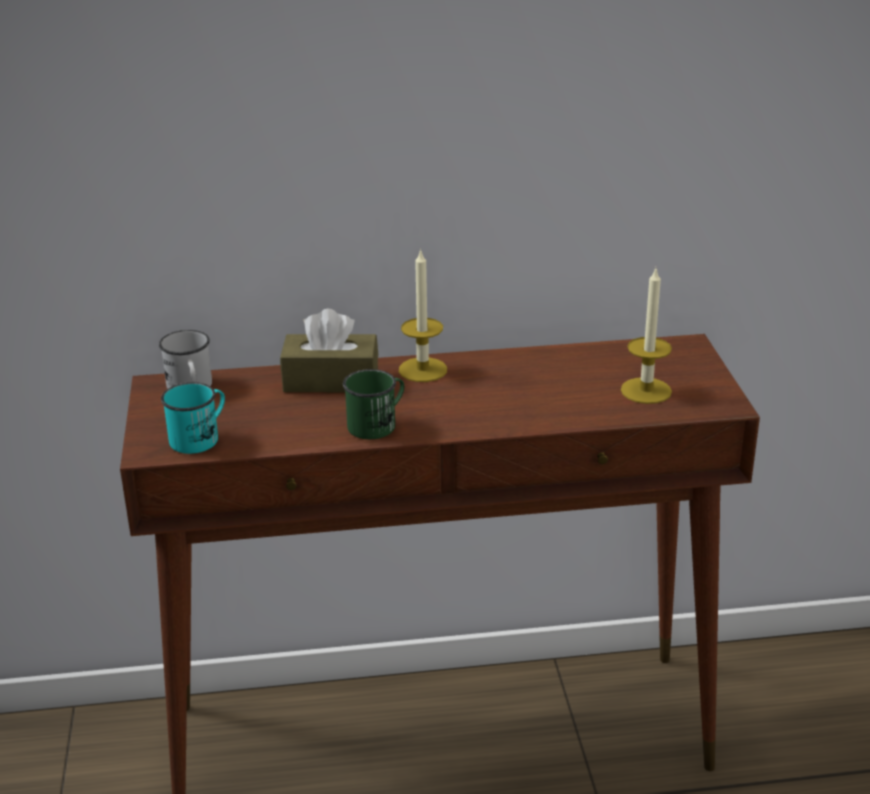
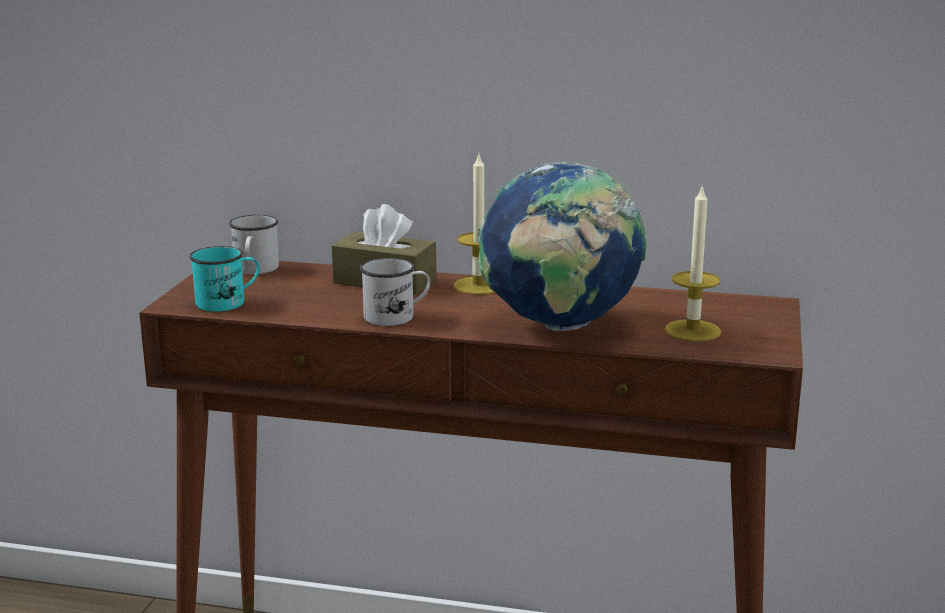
camera: 20 degrees right, 10 degrees down
green mug [343,369,404,439] -> white mug [360,258,431,326]
none -> globe [478,161,647,331]

